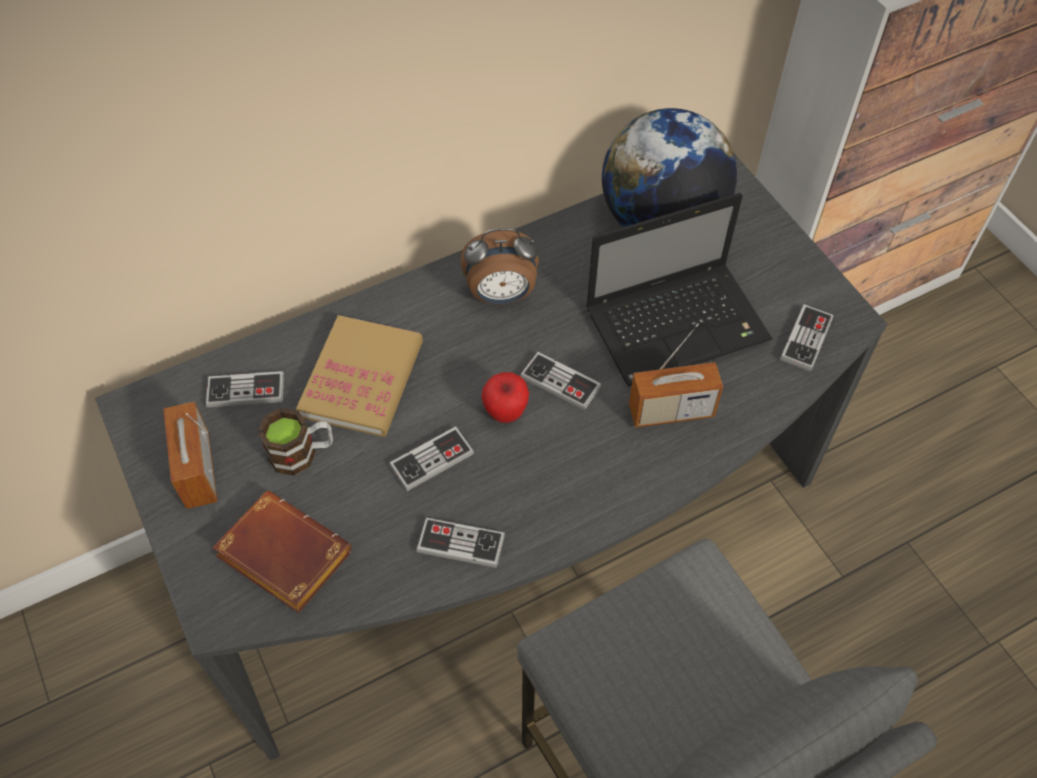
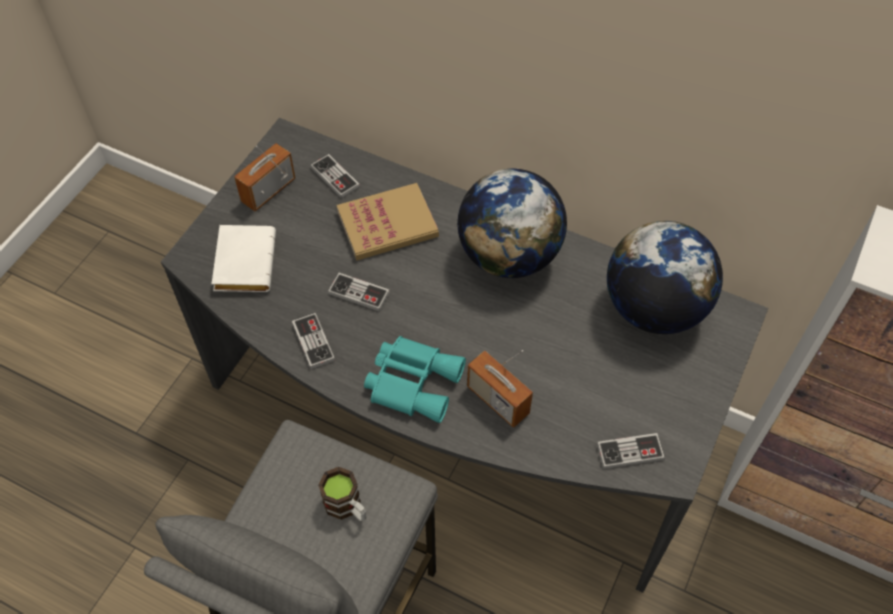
camera: 55 degrees right, 0 degrees up
brown book [212,491,352,613] -> white book [212,225,276,292]
mug [258,408,333,476] -> mug moved to [318,467,366,521]
alarm clock [461,228,539,305] -> globe [457,169,567,278]
apple [481,372,529,423] -> none
game controller [520,352,602,411] -> none
laptop [586,193,772,387] -> none
none -> turquoise binoculars [364,336,466,423]

